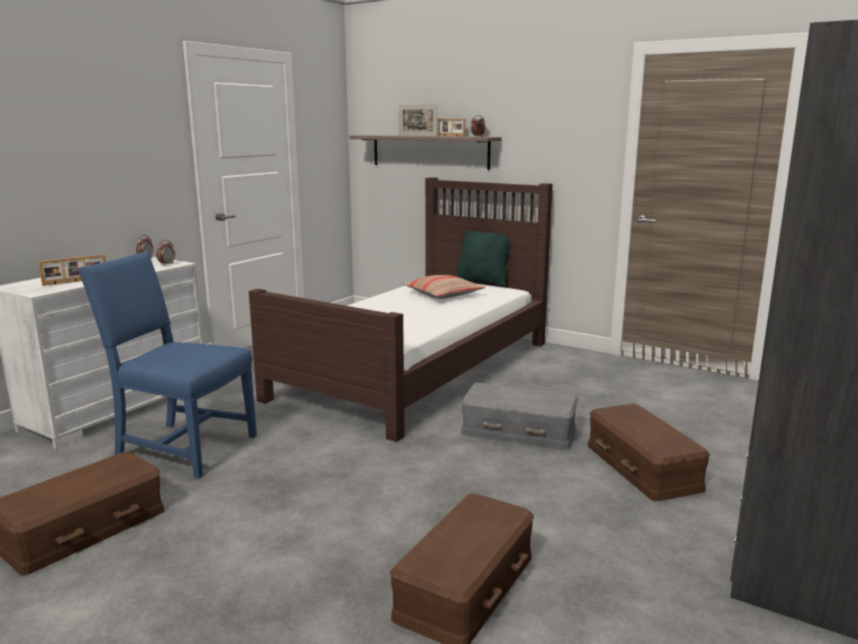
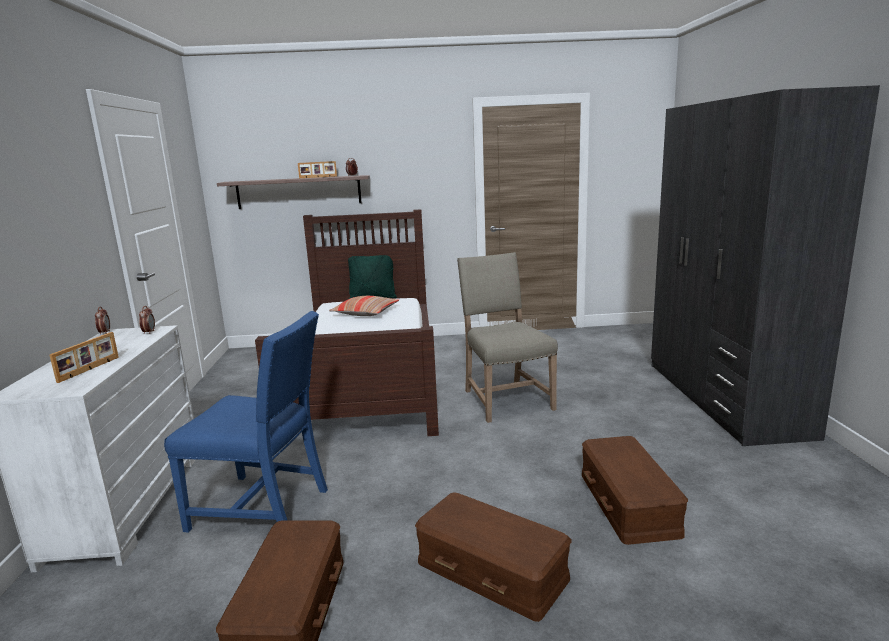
camera: 35 degrees left, 0 degrees up
blue chair [78,251,257,479] -> blue chair turned 150 degrees counterclockwise [164,311,328,533]
picture frame [399,105,437,136] -> none
grey storage box [461,383,578,450] -> beige chair [457,252,558,423]
brown storage box [588,404,710,501] -> brown storage box moved to [415,492,571,622]

